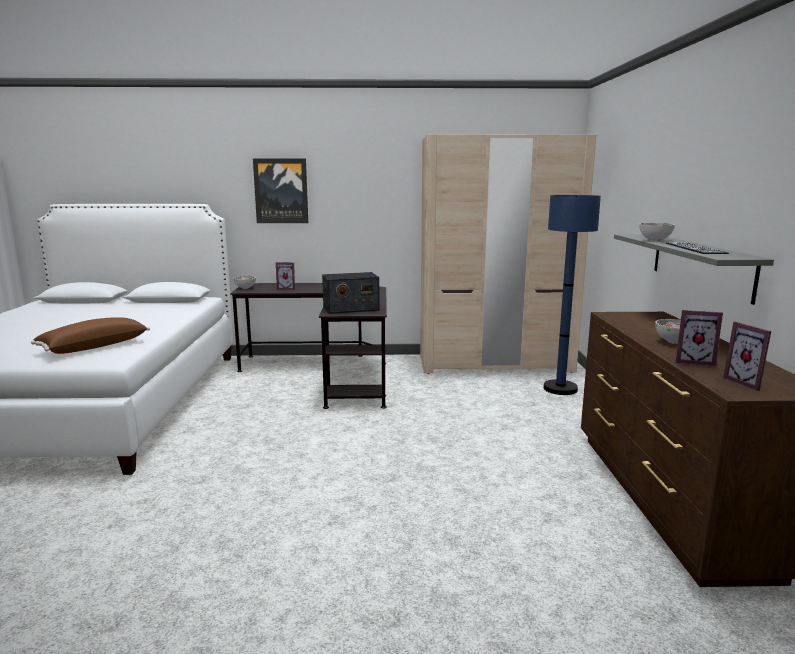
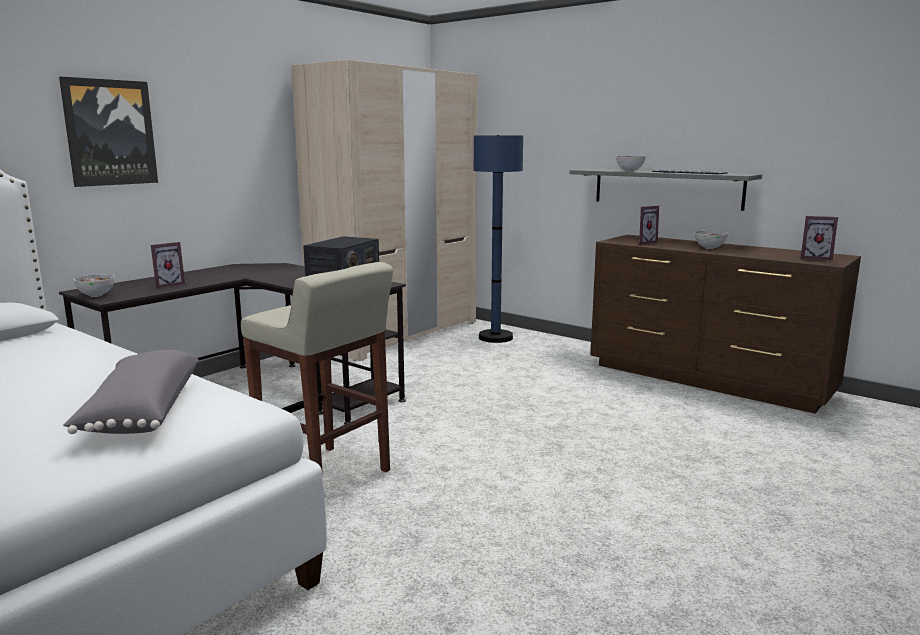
camera: 50 degrees left, 0 degrees up
brown pillow [31,317,150,354] -> grey pillow [63,350,199,434]
picture frame [676,310,723,366] -> picture frame moved to [638,205,659,245]
none -> beige stool [241,262,393,475]

